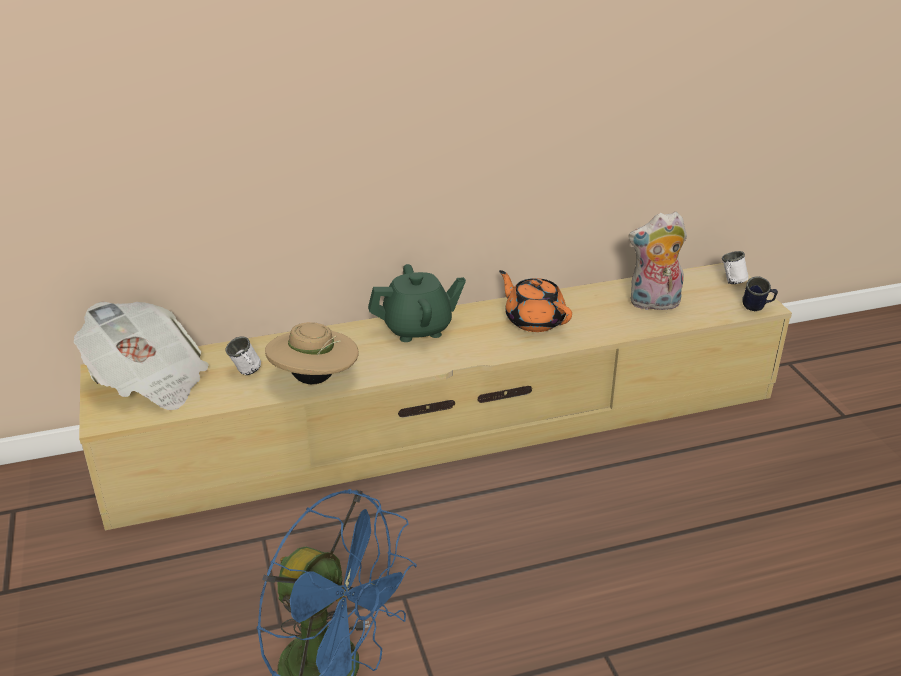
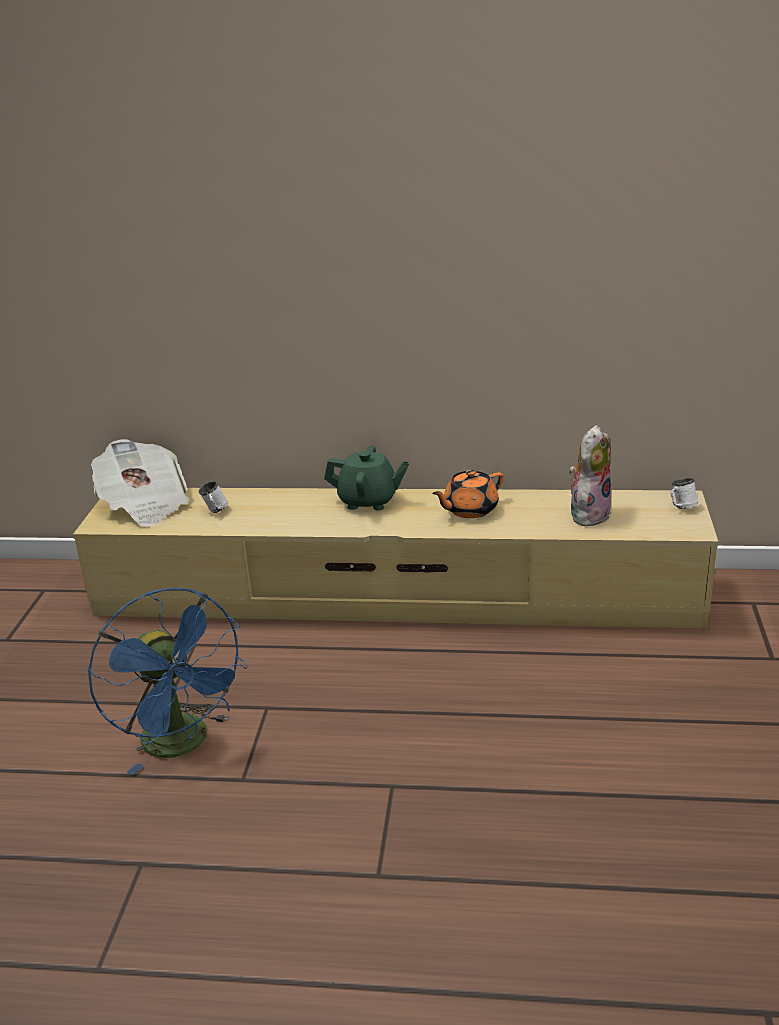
camera: 25 degrees right, 5 degrees down
beige hat [265,322,359,384] -> none
orange teapot [499,270,572,332] -> orange teapot turned 105 degrees counterclockwise [432,470,504,518]
plush toy [629,212,687,310] -> plush toy turned 105 degrees clockwise [569,425,612,528]
blue mug [742,276,778,311] -> none

